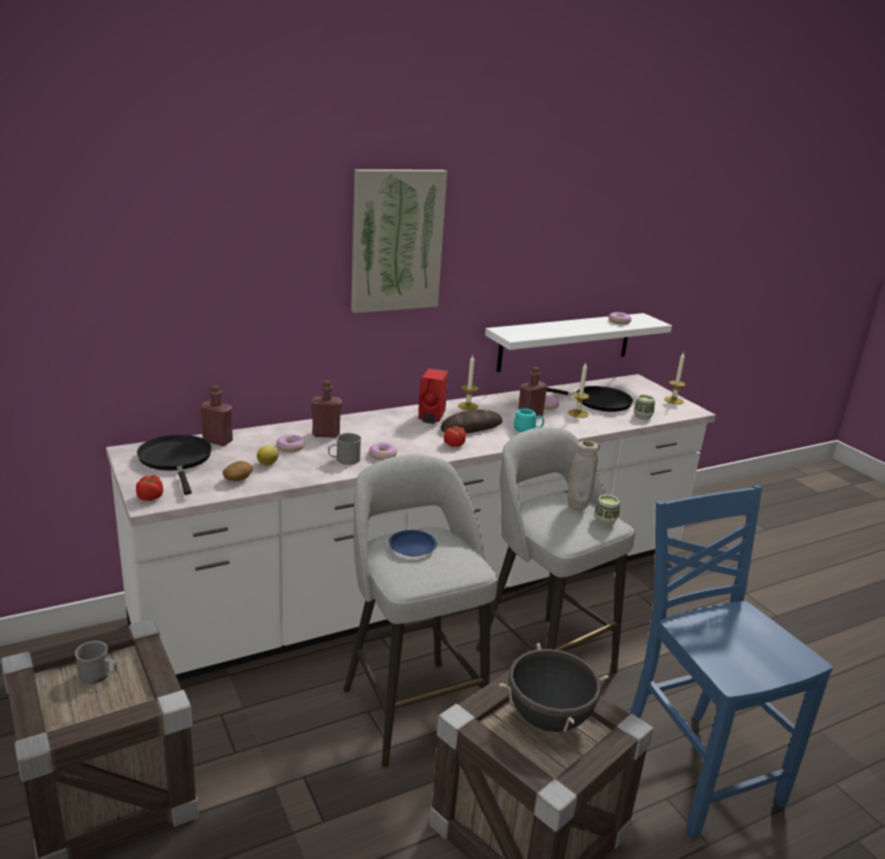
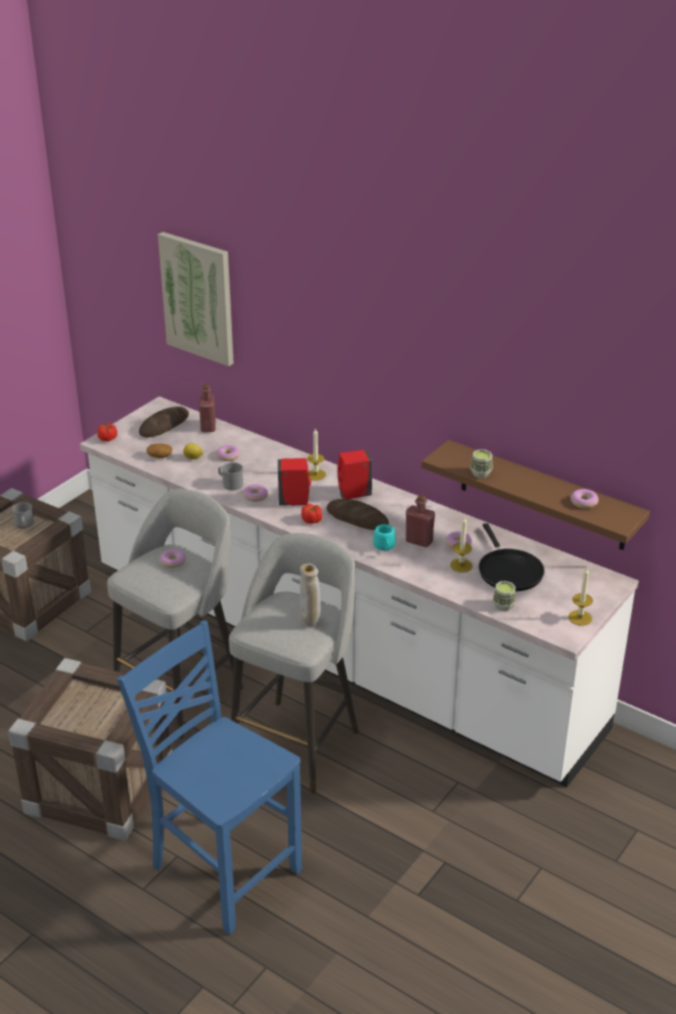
camera: 65 degrees right, 10 degrees up
black frying pan [137,435,212,495] -> bread [139,407,189,438]
red bottle [311,380,342,438] -> none
picture [351,169,447,313] -> picture moved to [158,232,234,366]
blue plate [389,530,437,556] -> donut [160,549,186,568]
candle [458,355,478,411] -> candle moved to [307,428,326,481]
white shelf [485,313,672,372] -> brown shelf [421,440,650,550]
black cooking pot [499,643,609,732] -> none
cup [594,495,620,526] -> cup moved to [470,449,493,478]
blue chair [630,486,833,839] -> blue chair turned 90 degrees counterclockwise [117,620,302,935]
none -> red soap dispenser [278,458,311,506]

